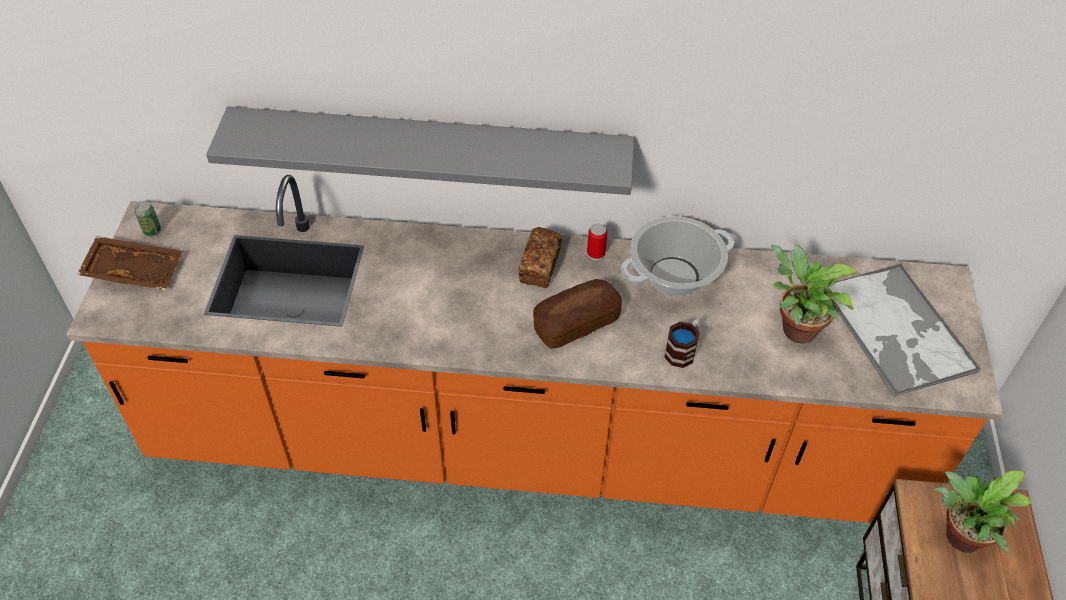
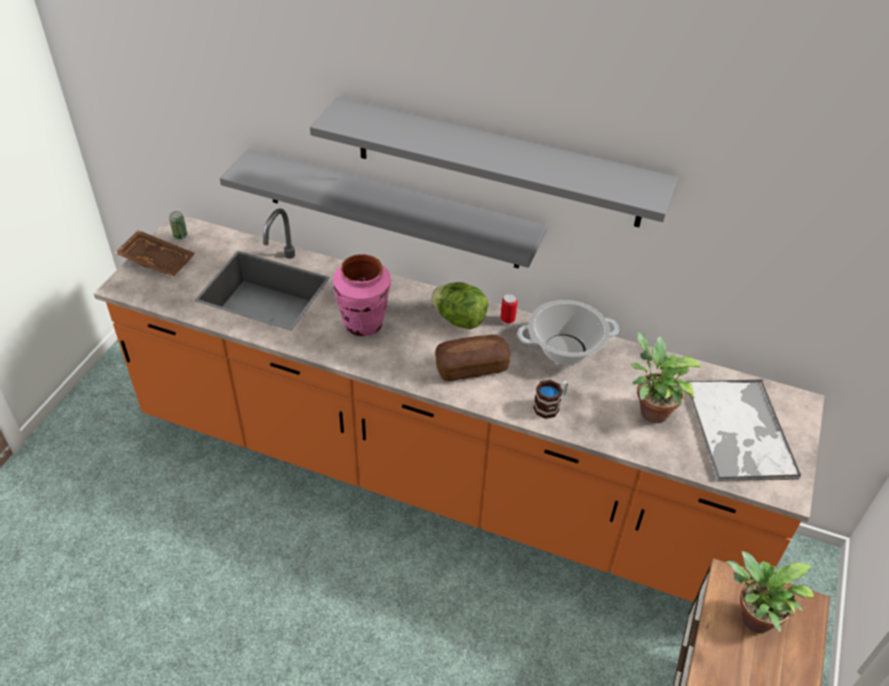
camera: 15 degrees right, 5 degrees down
bread [518,227,562,288] -> lettuce [431,282,488,329]
none -> grey shelf [310,97,678,227]
none -> pink vase [333,254,391,336]

